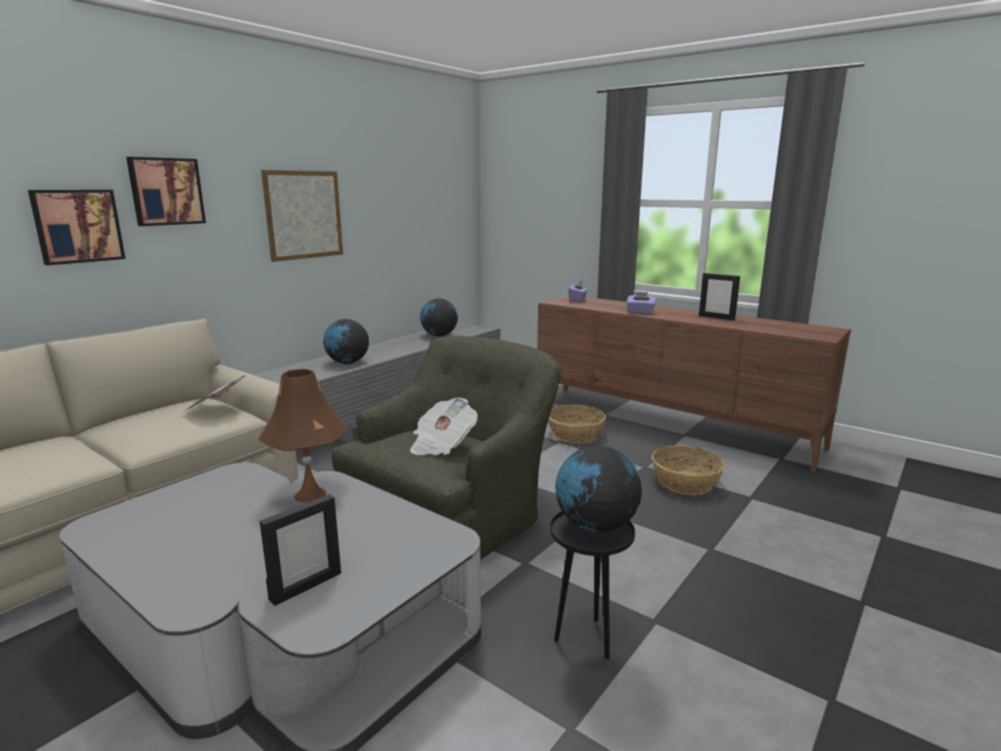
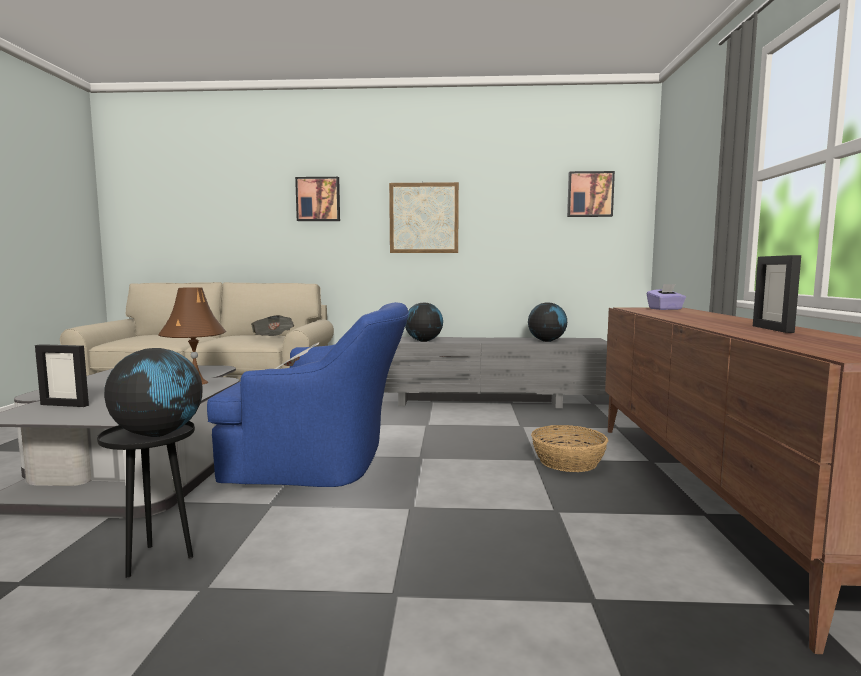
camera: 55 degrees right, 10 degrees down
picture [28,190,125,265] -> picture moved to [567,171,615,217]
green armchair [332,336,562,560] -> blue armchair [207,302,409,487]
purple tissue box [626,291,656,314] -> none
basket [651,445,725,495] -> none

